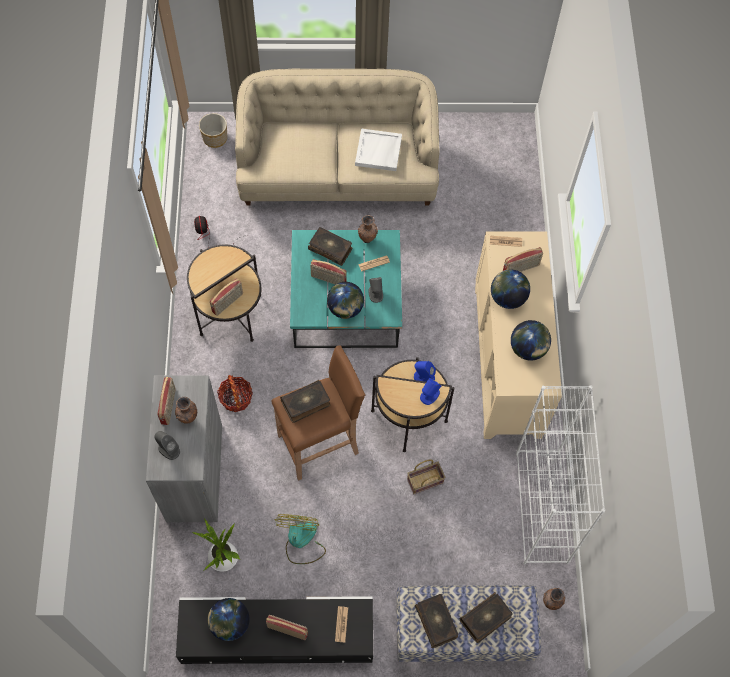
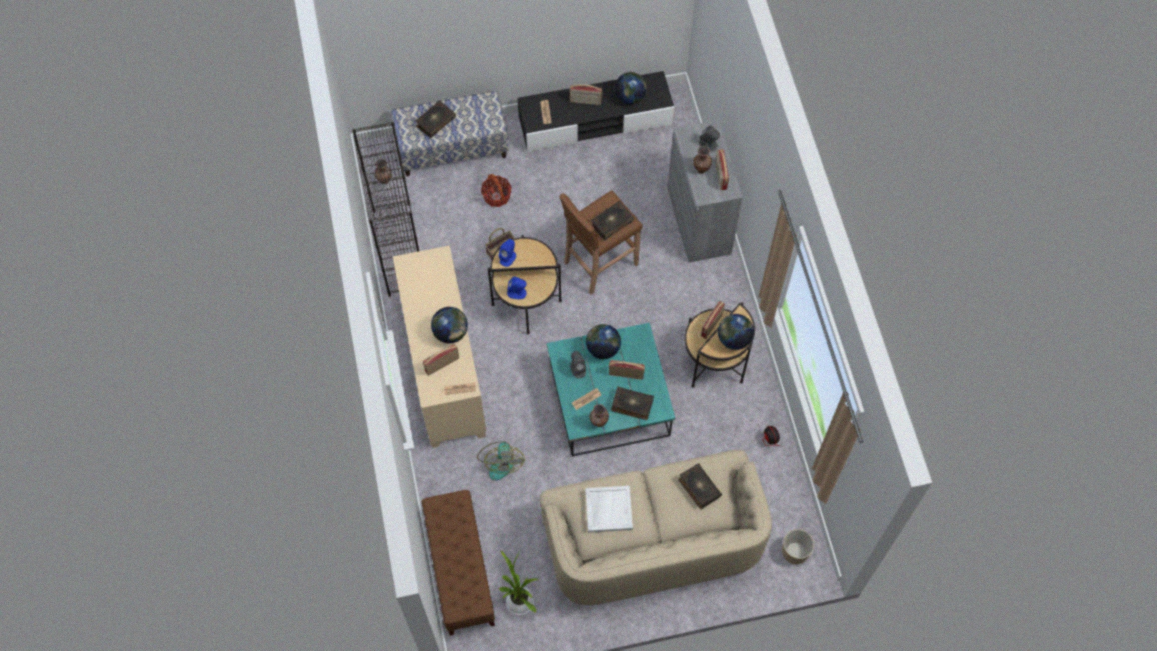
camera: 170 degrees right, 0 degrees up
potted plant [191,518,240,572] -> potted plant moved to [498,550,538,615]
basket [217,375,253,412] -> basket moved to [481,174,512,207]
fan [274,514,326,564] -> fan moved to [477,441,525,480]
book [415,594,458,648] -> book moved to [679,463,722,509]
globe [511,320,551,360] -> globe moved to [718,314,754,350]
white bookcase [516,385,605,565] -> black bookcase [352,122,419,297]
none -> brown bench [421,490,495,636]

